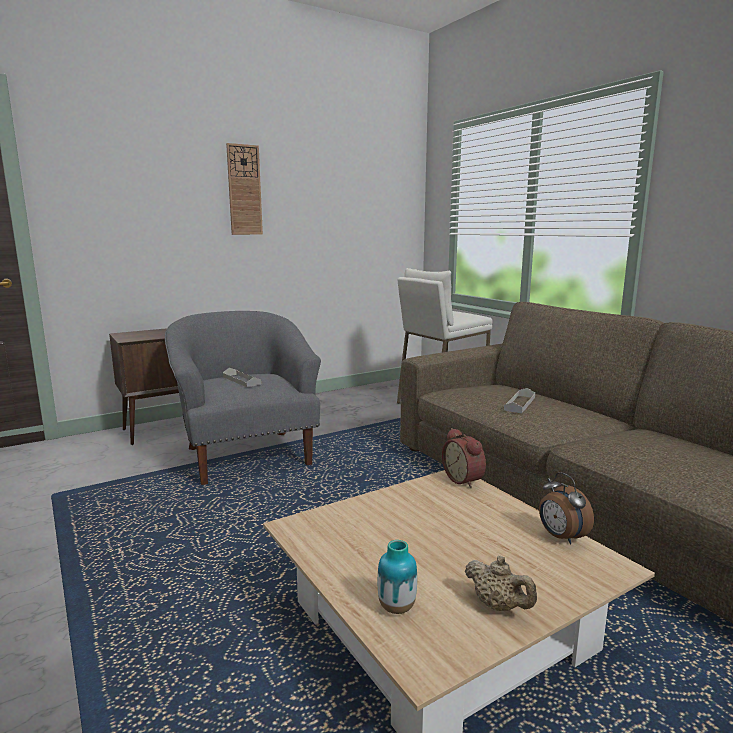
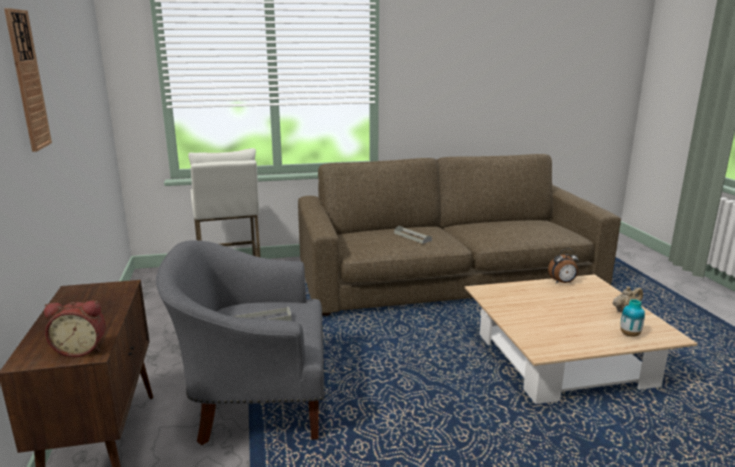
camera: 70 degrees left, 5 degrees up
alarm clock [442,428,486,488] -> alarm clock moved to [44,301,106,357]

